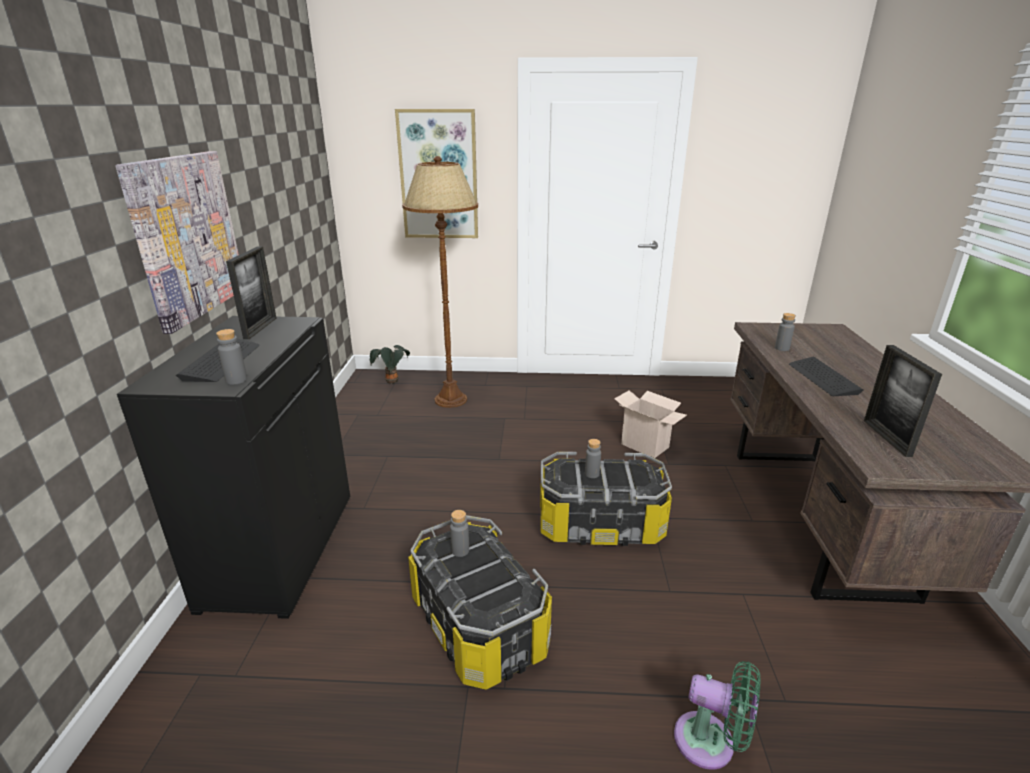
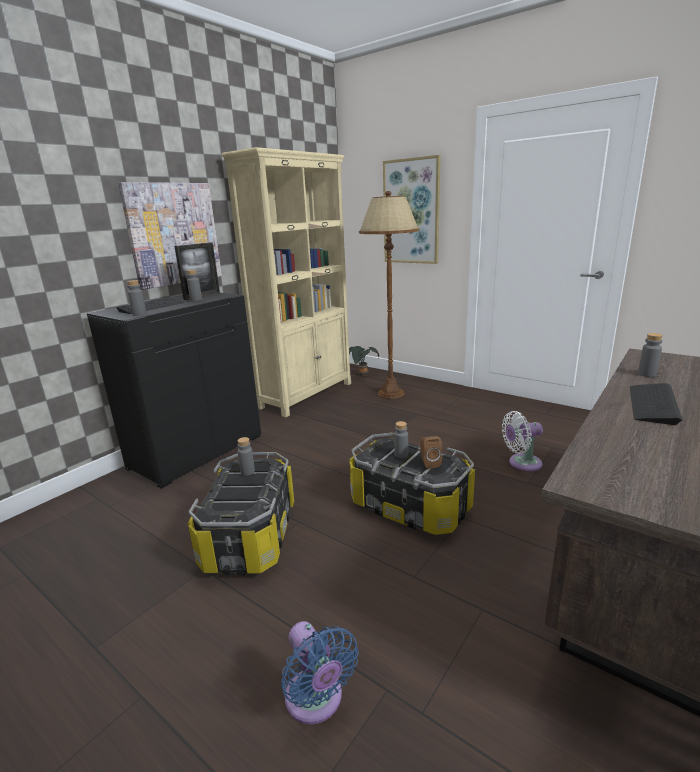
camera: 35 degrees right, 5 degrees down
cardboard box [614,390,687,458] -> white fan [502,411,543,471]
green fan [674,661,760,770] -> blue fan [281,621,359,724]
picture frame [864,345,942,457] -> none
none -> grey bottle [187,270,202,301]
none -> beige bookcase [222,147,351,417]
none -> brown speaker [420,436,442,469]

